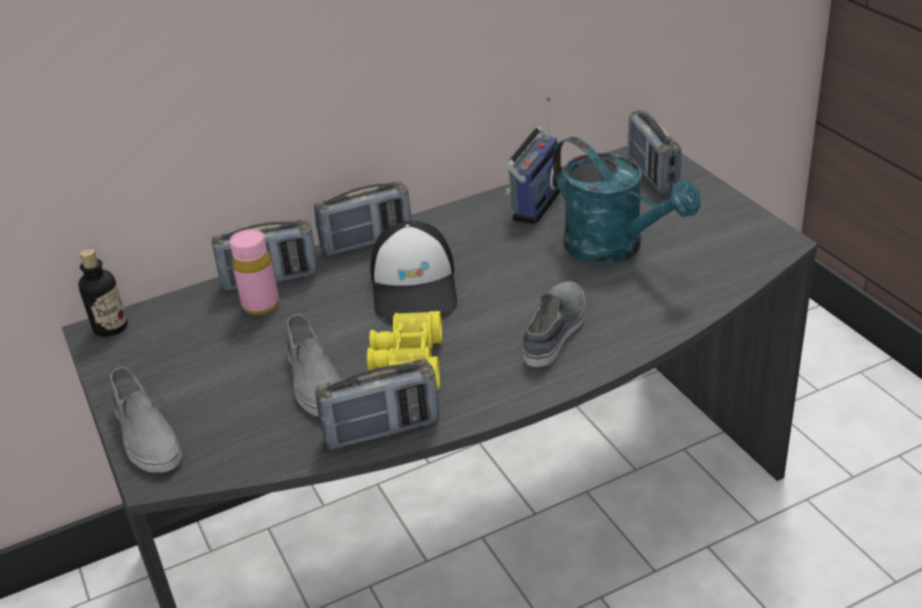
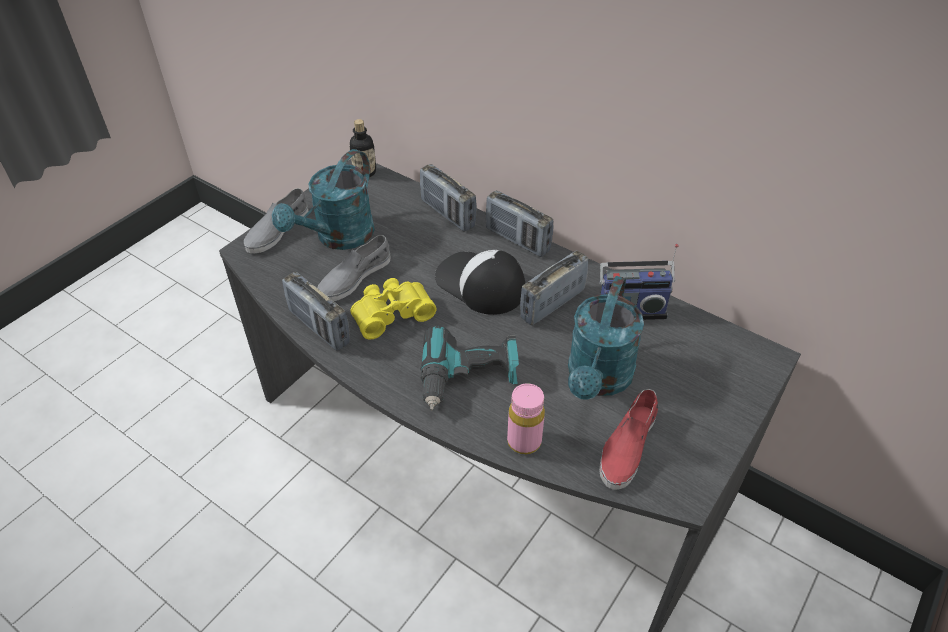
camera: 60 degrees right, 10 degrees up
pink bottle [230,229,279,315] -> pink bottle moved to [507,383,545,454]
cap [370,221,457,318] -> cap turned 75 degrees clockwise [435,250,525,315]
grey shoe [523,281,585,367] -> power drill [420,326,519,410]
radio [628,110,682,194] -> radio moved to [520,250,589,325]
none -> turquoise watering can [272,149,375,250]
none -> red shoe [599,389,658,490]

